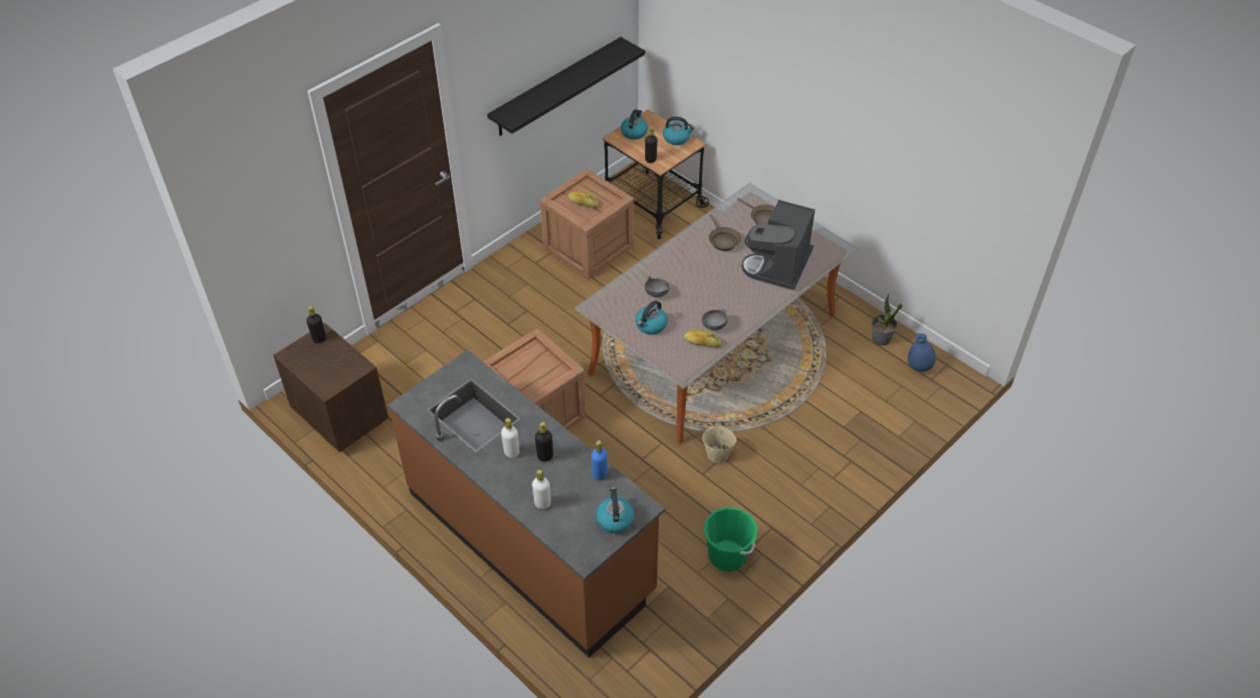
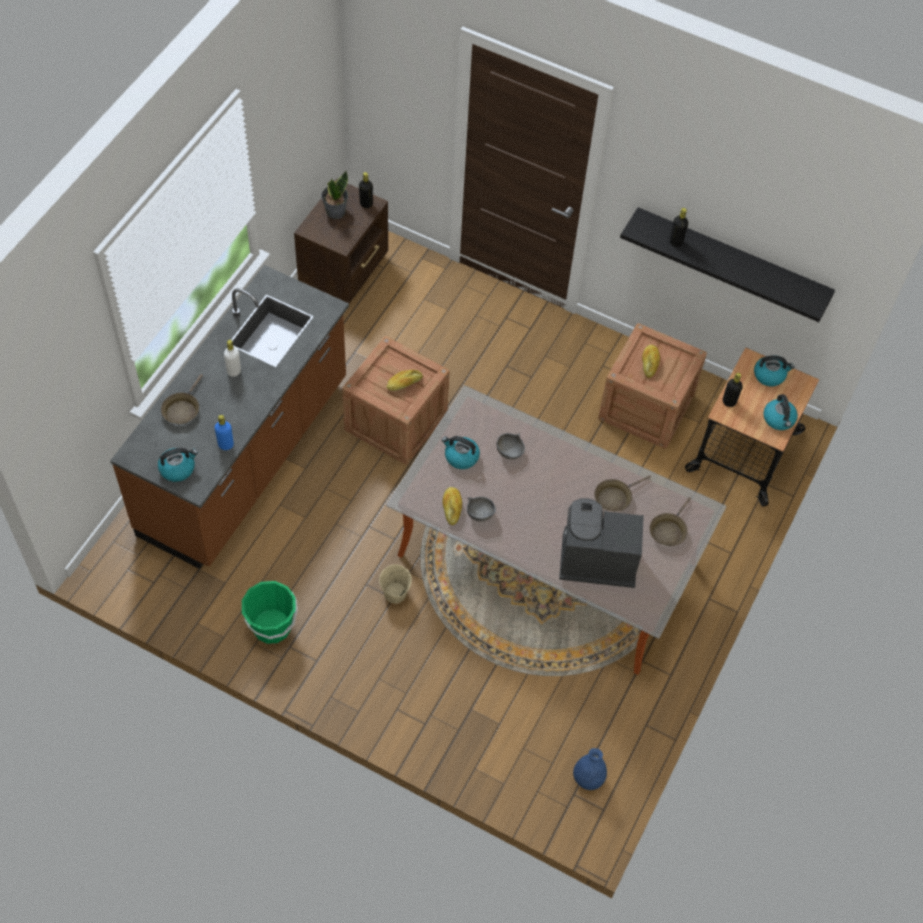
camera: 70 degrees right, 10 degrees up
white bottle [532,470,551,509] -> brown frying pan [161,374,203,424]
black bottle [535,422,553,462] -> black bottle moved to [670,208,688,247]
potted plant [872,293,902,346] -> potted plant moved to [321,171,348,219]
none -> bread [386,370,423,391]

